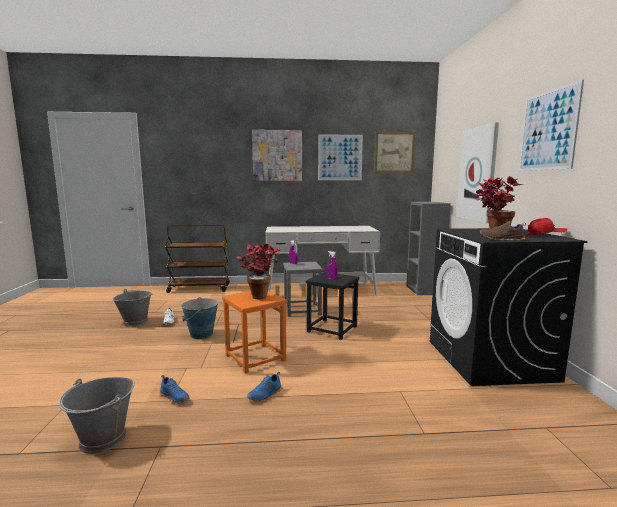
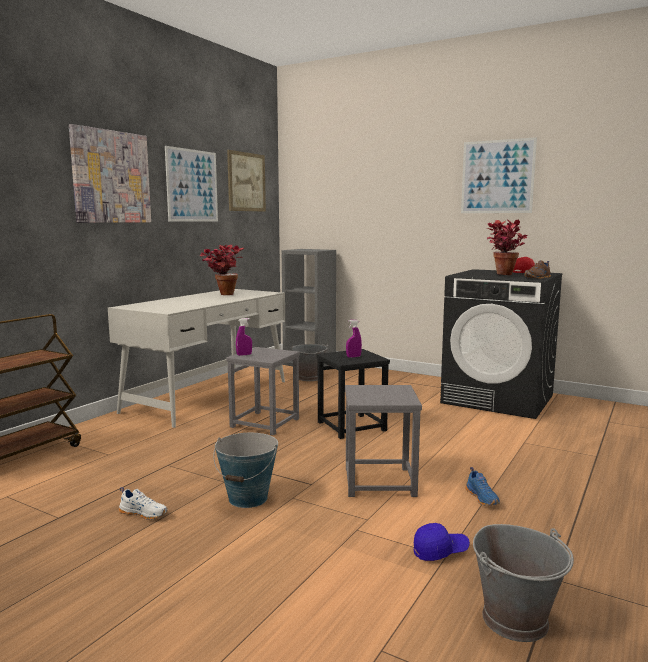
camera: 55 degrees left, 0 degrees up
grey bucket [112,289,152,326] -> grey bucket moved to [290,343,329,381]
blue shoe [160,375,189,404] -> blue cap [413,523,470,561]
orange stool [222,291,287,374] -> grey stool [345,385,422,497]
potted plant [237,244,281,299] -> potted plant moved to [200,245,244,295]
picture [456,122,499,223] -> none

